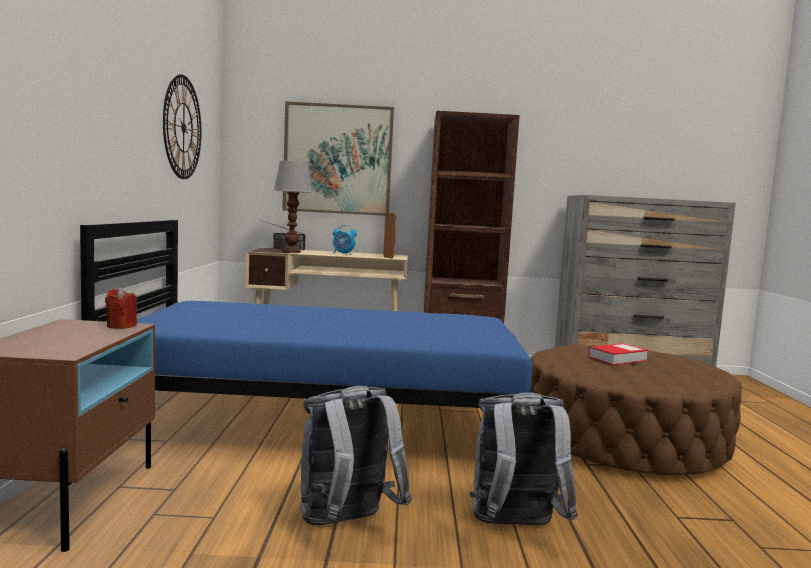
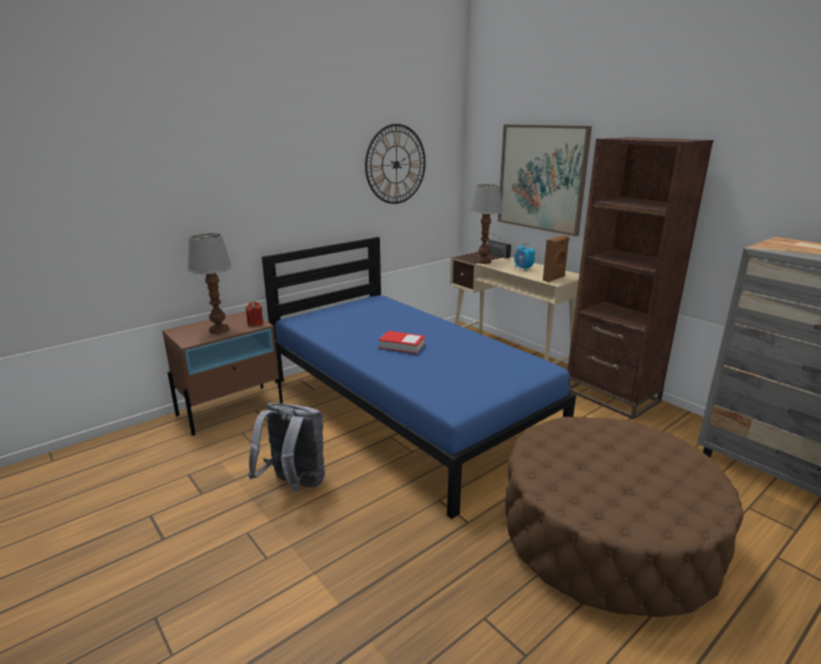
camera: 50 degrees right, 15 degrees up
grey backpack [469,392,578,525] -> none
book [588,343,649,365] -> book moved to [379,331,425,354]
none -> table lamp [187,233,233,334]

